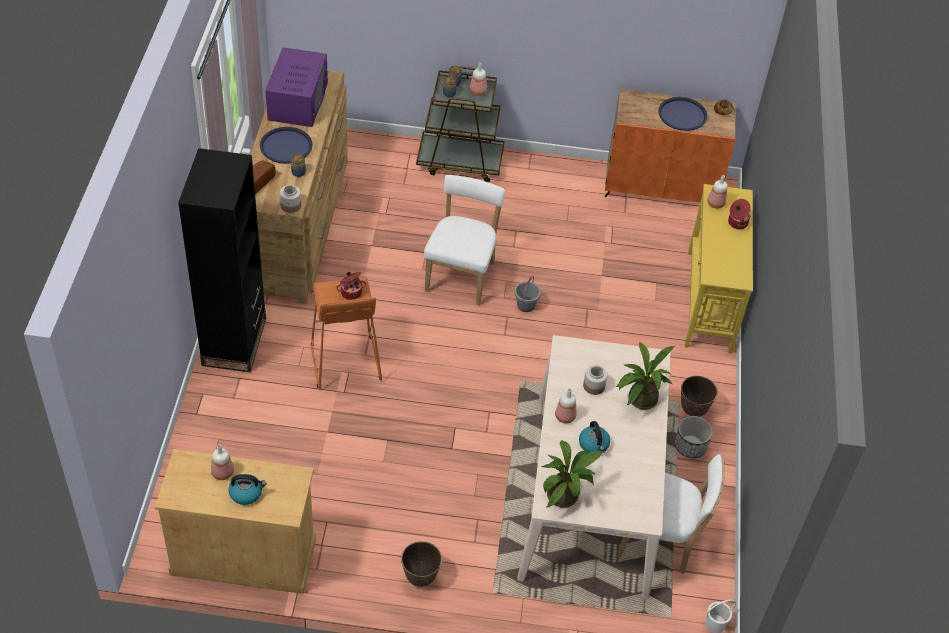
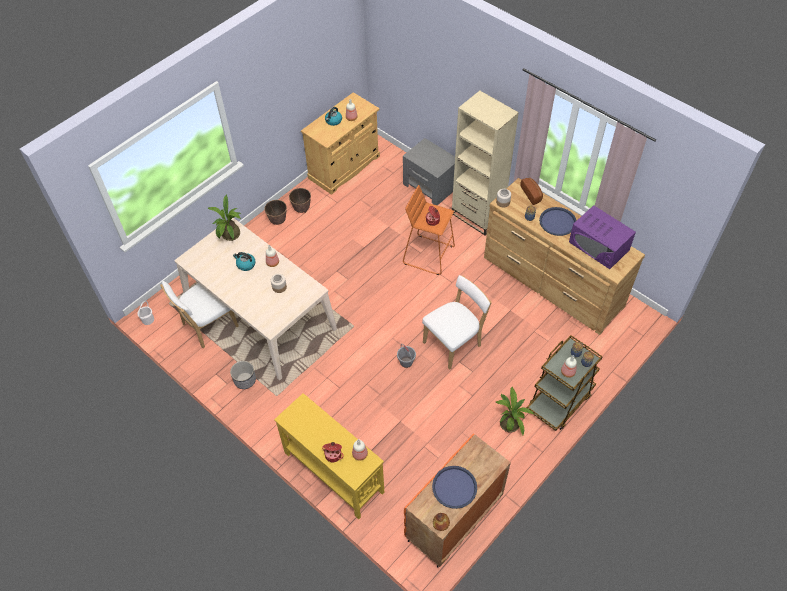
camera: 130 degrees right, 5 degrees up
black bookcase [178,148,266,372] -> beige bookcase [452,91,519,235]
white chair [424,174,505,305] -> white chair turned 90 degrees counterclockwise [422,275,492,370]
potted plant [616,341,675,410] -> potted plant moved to [495,386,534,435]
planter [681,376,718,417] -> planter moved to [289,188,311,213]
none -> grey nightstand [403,138,455,205]

